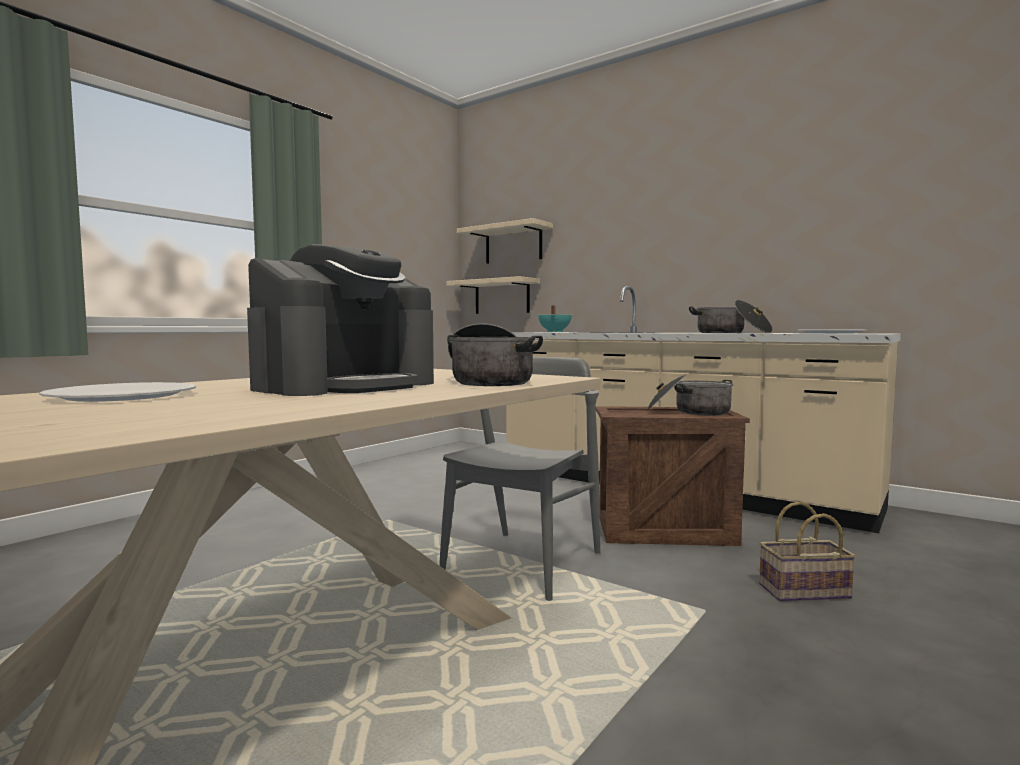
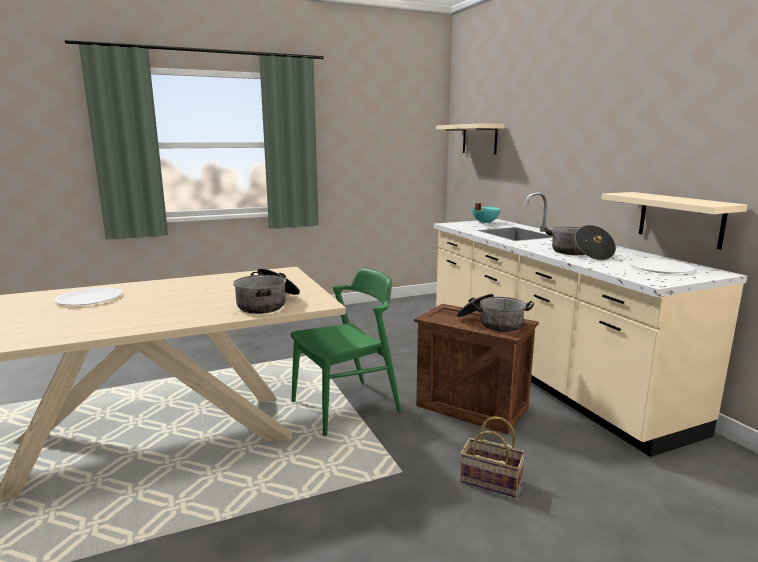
camera: 30 degrees right, 10 degrees up
coffee machine [247,244,434,396] -> none
grey chair [439,357,600,601] -> green chair [291,268,401,436]
beige shelf [446,276,540,314] -> beige shelf moved to [601,192,748,250]

